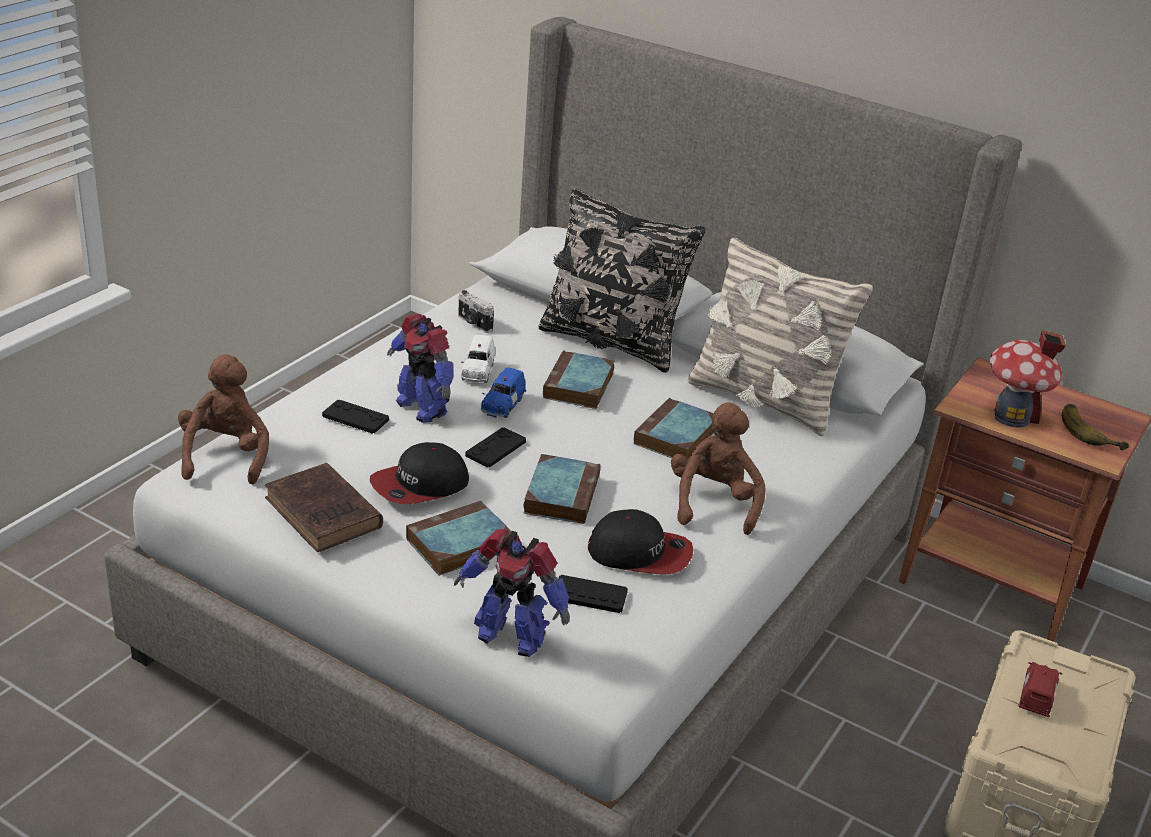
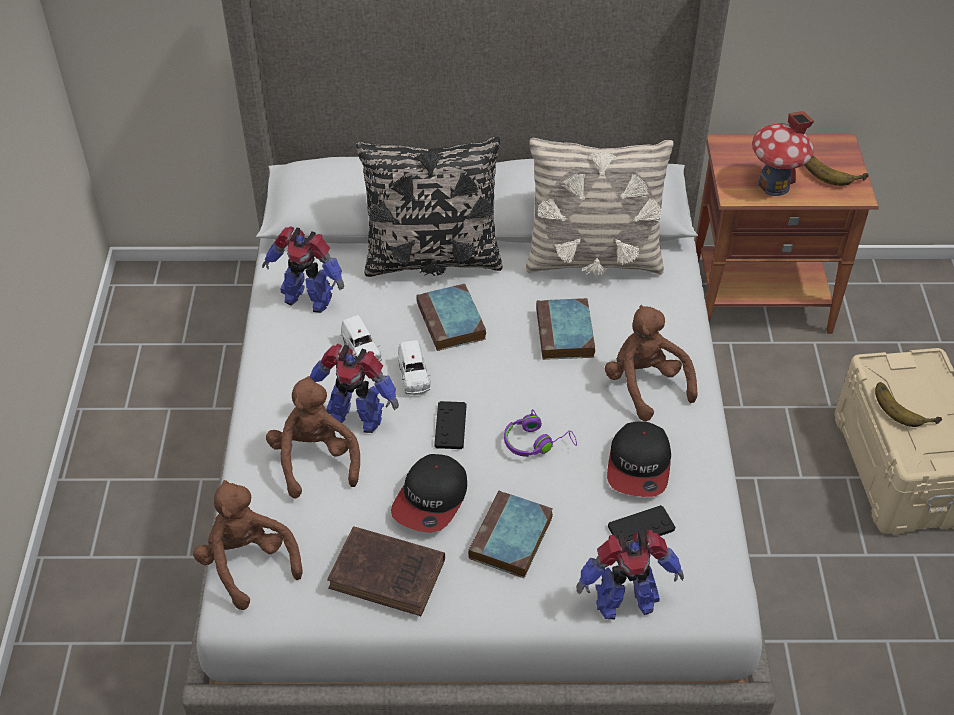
camera: 30 degrees left, 15 degrees up
black game controller [322,400,389,434] -> brown plush toy [266,376,360,499]
camera [458,290,494,333] -> toy robot [262,226,344,313]
blue toy car [481,367,526,418] -> white toy car [397,340,431,395]
book [523,454,601,524] -> purple headphones [504,409,577,457]
cap [588,509,693,575] -> cap turned 120 degrees clockwise [607,421,671,497]
red toy car [1018,662,1063,717] -> banana [875,382,942,427]

